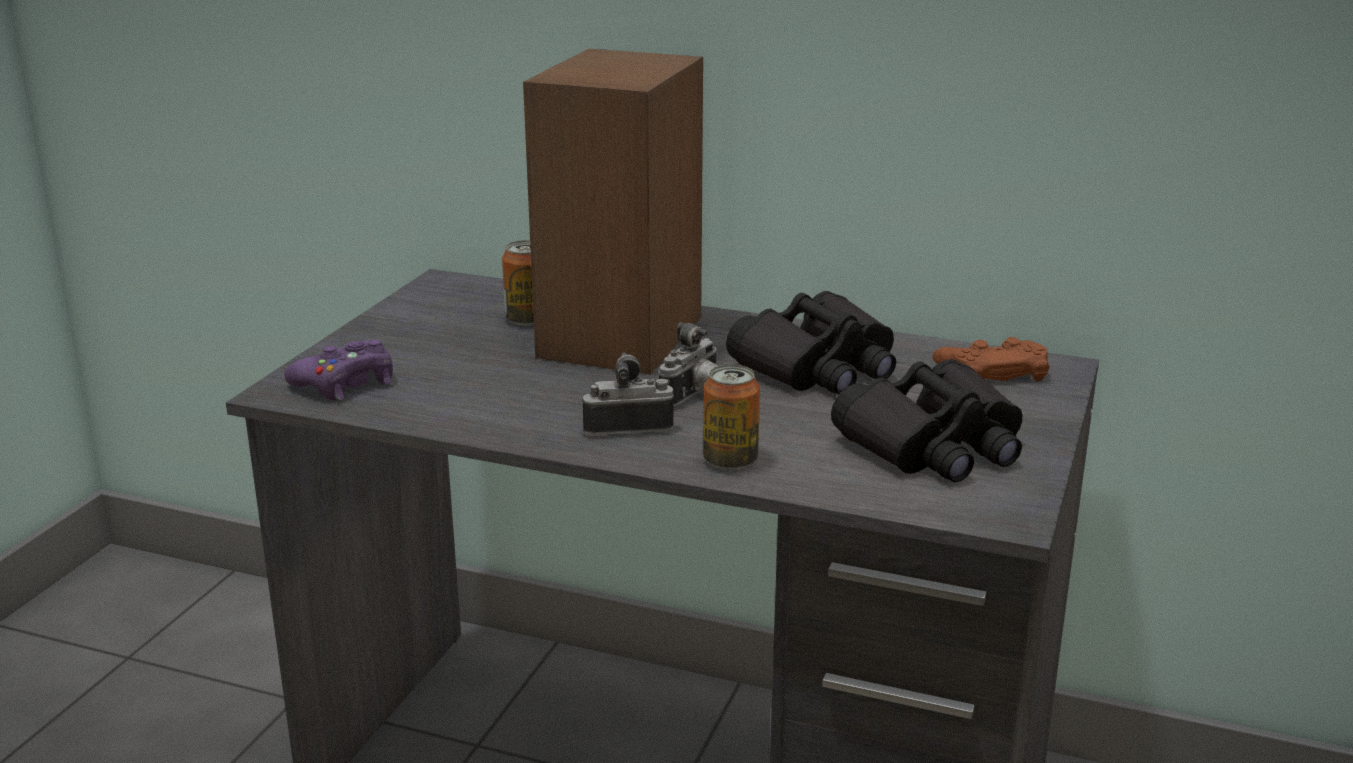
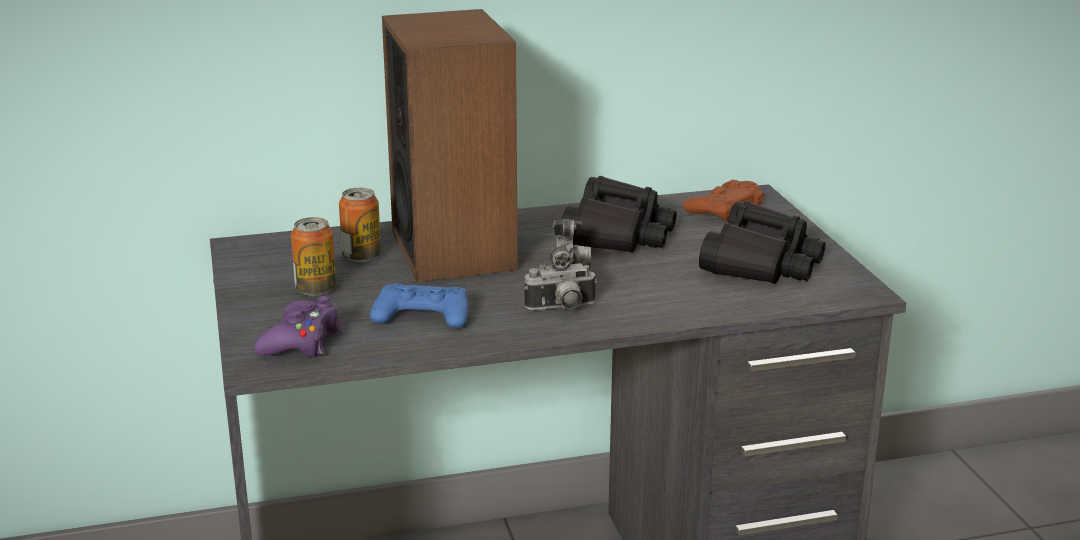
camera: 35 degrees left, 0 degrees up
camera [581,353,674,435] -> camera turned 150 degrees counterclockwise [524,245,597,310]
can [703,364,760,470] -> can moved to [291,217,336,296]
none -> blue game controller [370,283,468,328]

